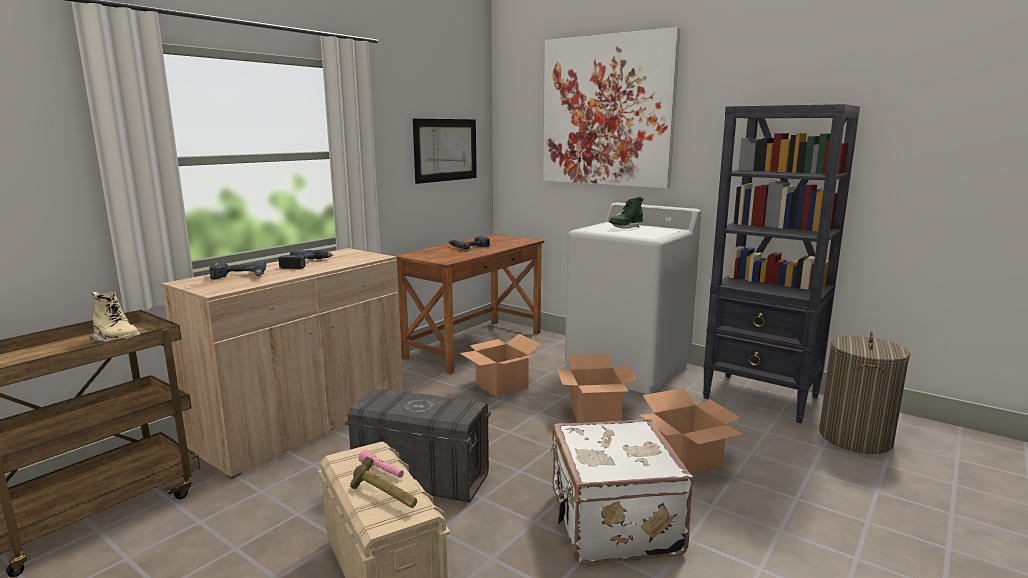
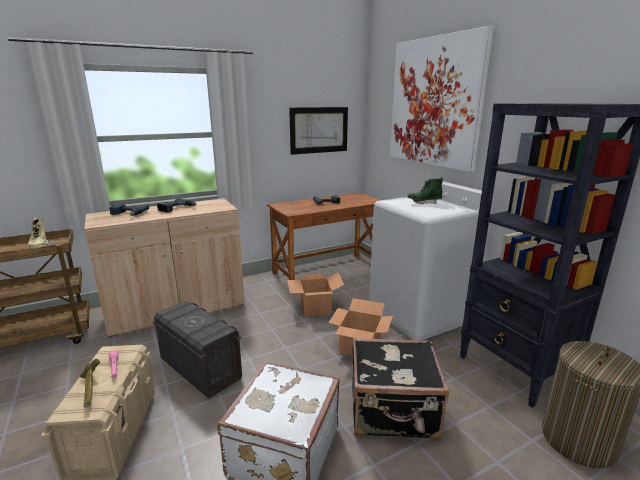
camera: 25 degrees right, 5 degrees up
cardboard box [640,388,744,474] -> black suitcase [352,338,449,439]

